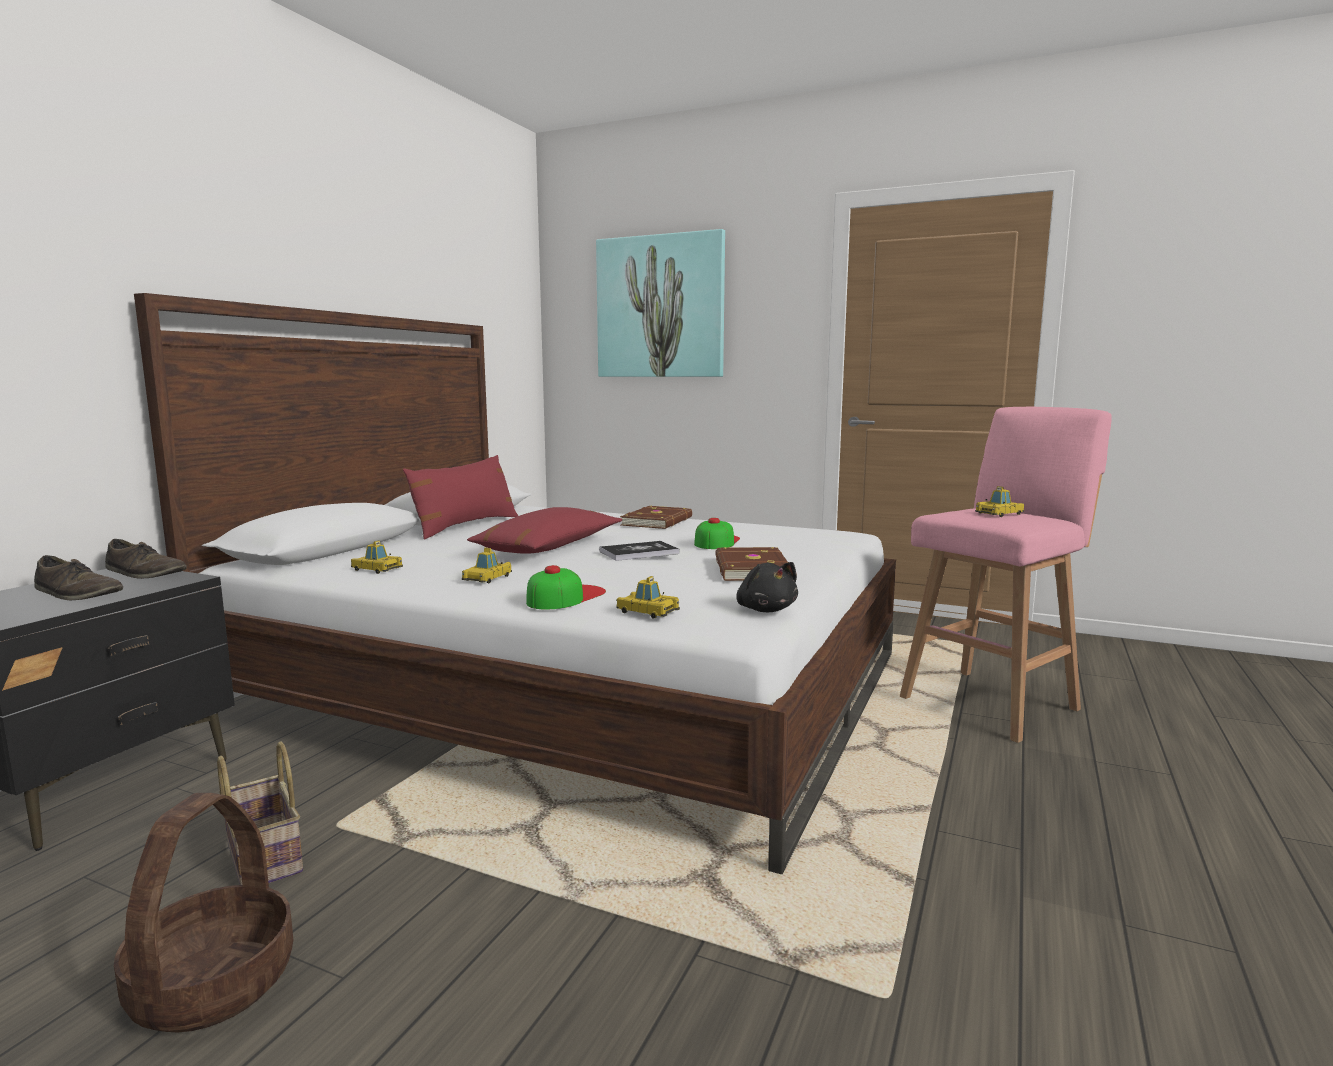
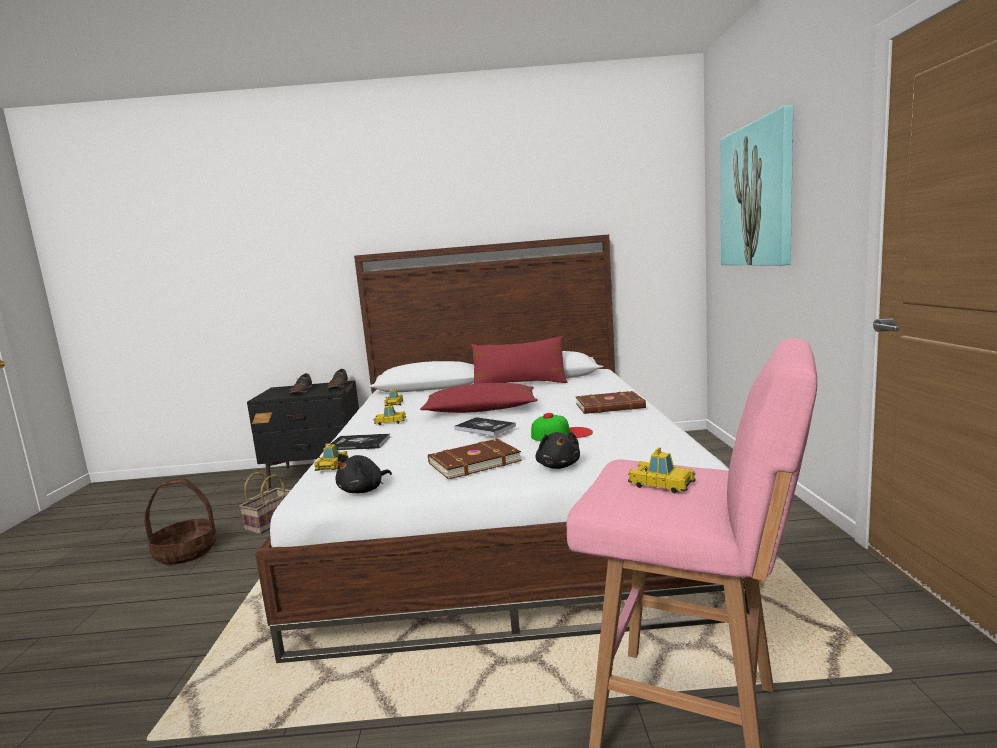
camera: 65 degrees right, 0 degrees up
cap [526,565,606,609] -> book [331,434,390,450]
none -> black plush toy [535,432,580,469]

